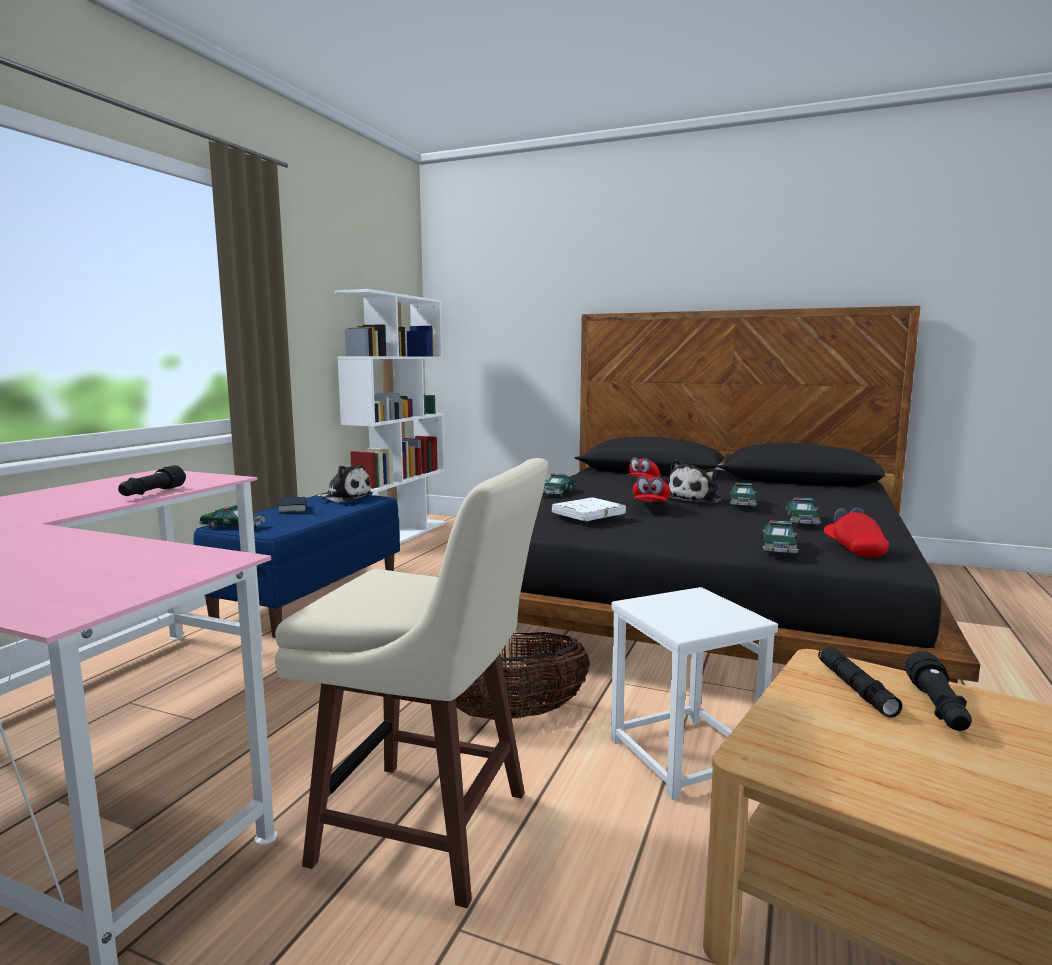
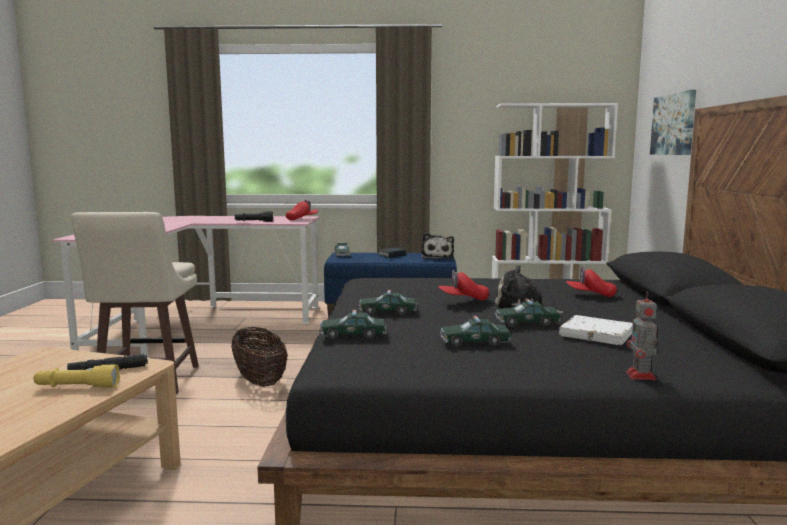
camera: 70 degrees right, 0 degrees up
toy car [543,473,576,496] -> toy car moved to [359,290,417,315]
white book [552,498,626,521] -> white book moved to [559,315,633,345]
white stool [611,587,778,800] -> none
red cap [824,508,889,558] -> red cap moved to [286,200,318,220]
black flashlight [905,651,972,731] -> yellow flashlight [33,364,120,388]
none -> toy robot [626,291,657,380]
none -> picture [650,90,696,155]

